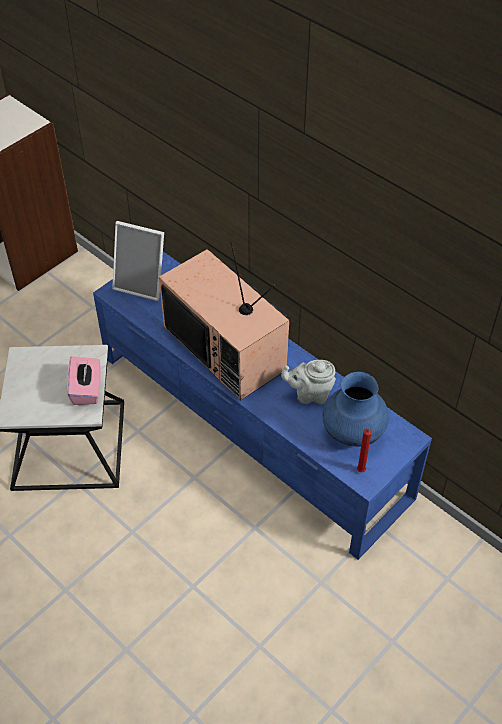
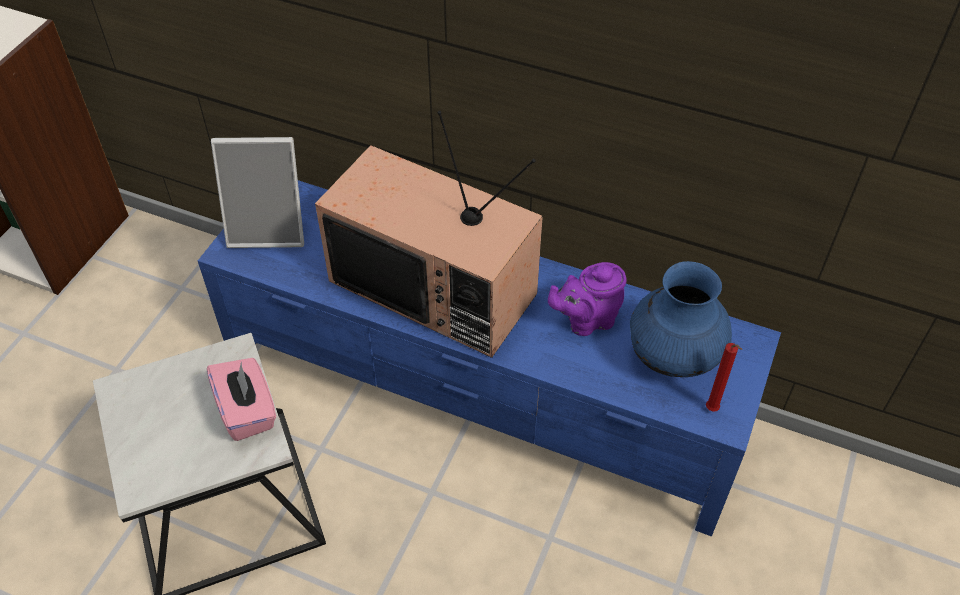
camera: 20 degrees left, 0 degrees up
grey teapot [281,360,336,404] -> purple teapot [548,262,627,336]

